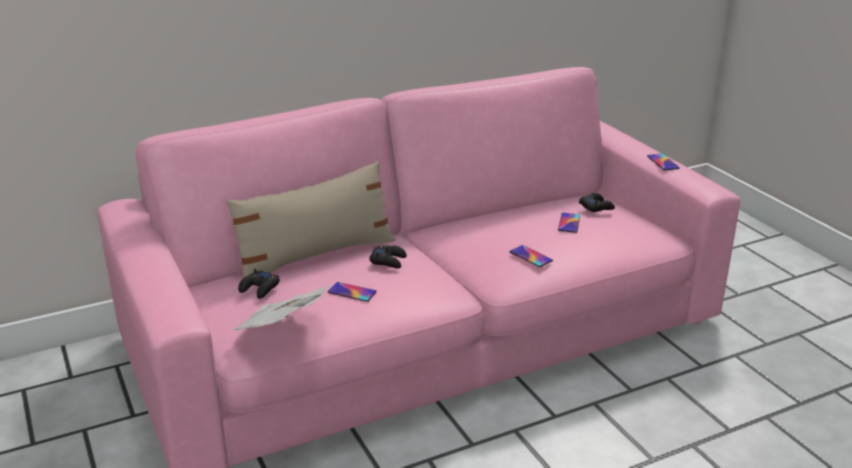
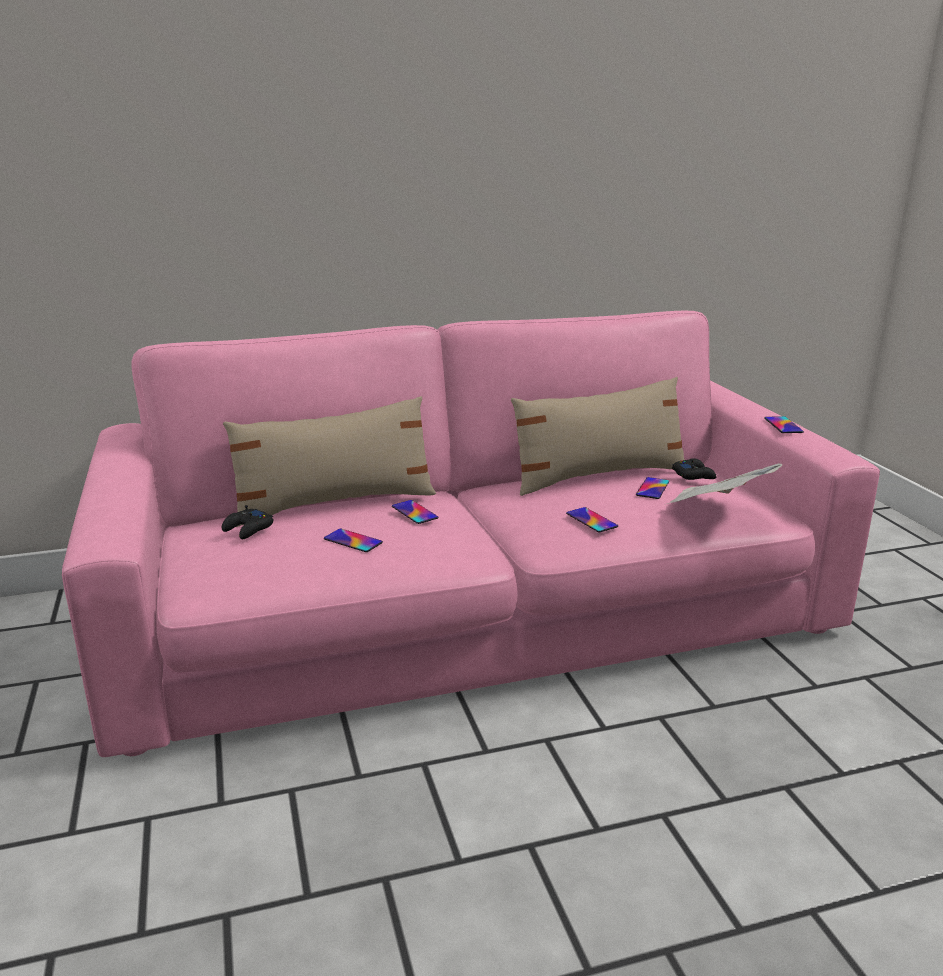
camera: 10 degrees right, 5 degrees down
newspaper [231,286,331,331] -> newspaper moved to [667,463,782,504]
black game controller [369,245,407,269] -> phone [392,500,438,524]
none -> beige pillow [511,377,685,496]

